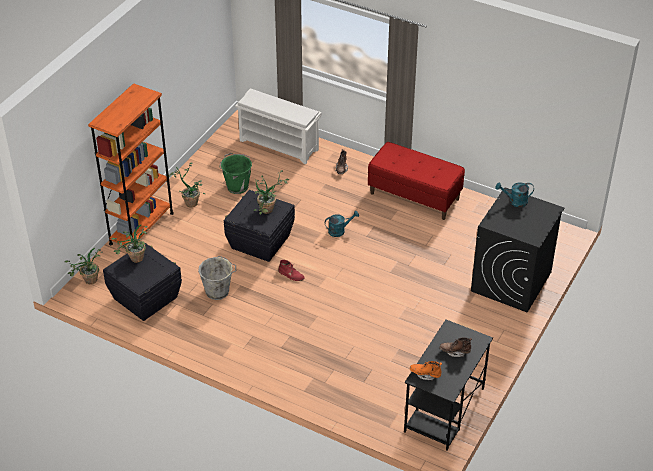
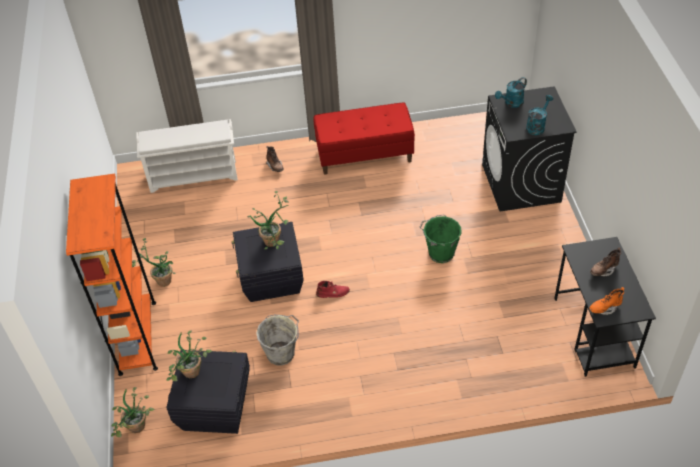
camera: 35 degrees left, 5 degrees up
green bucket [220,153,252,194] -> green bucket moved to [419,215,461,263]
turquoise watering can [325,211,359,237] -> turquoise watering can moved to [526,95,553,135]

